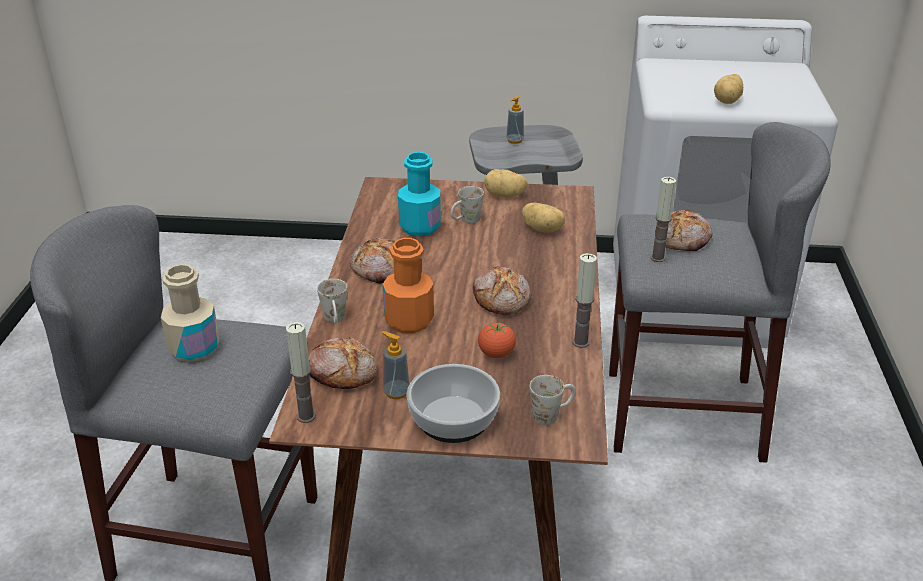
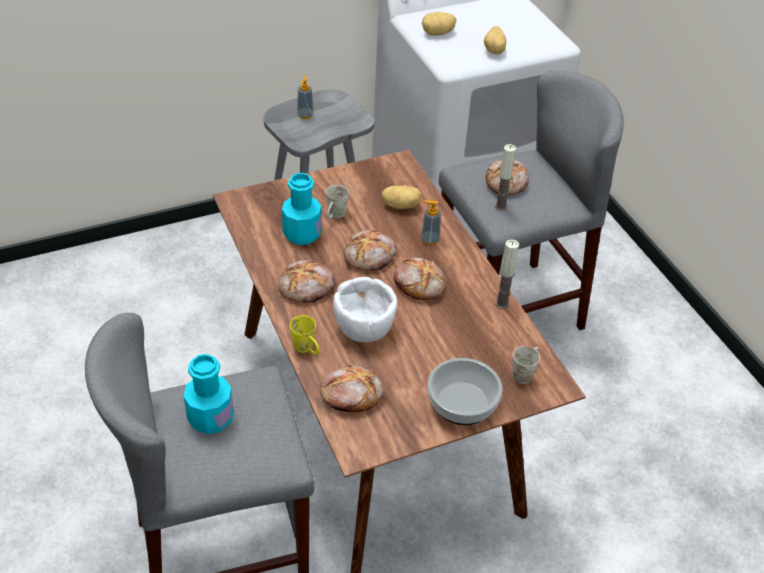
camera: 30 degrees left, 10 degrees up
beige bottle [161,264,220,362] -> turquoise bottle [183,354,234,434]
candle [286,322,316,423] -> none
white mug [317,279,347,324] -> yellow mug [290,315,319,355]
soap dispenser [381,331,410,399] -> soap dispenser moved to [421,200,441,245]
orange bottle [382,238,434,333] -> white bowl [333,277,397,342]
tomato [478,322,516,358] -> none
potato [484,169,527,197] -> potato moved to [422,12,456,36]
none -> bread [344,230,397,271]

